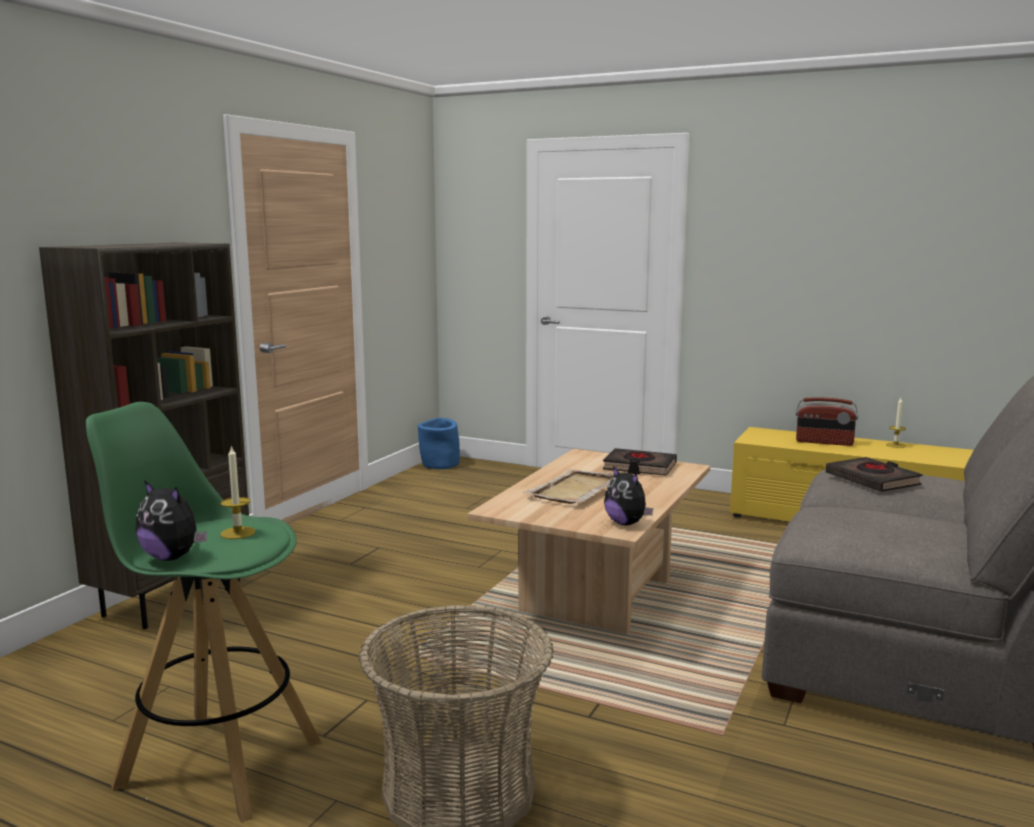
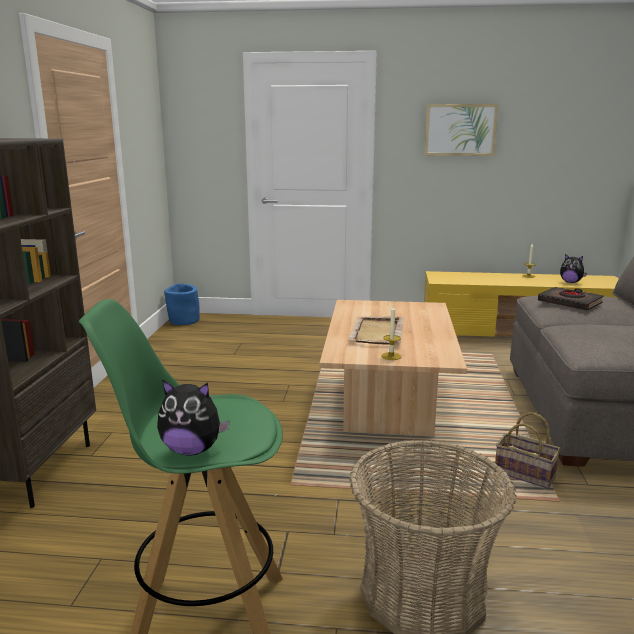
camera: 20 degrees left, 5 degrees up
candle [220,445,255,539] -> candle moved to [381,304,401,360]
black book [603,448,677,476] -> none
plush toy [604,466,653,526] -> plush toy moved to [560,254,587,283]
radio [796,397,858,446] -> none
none -> picture [424,104,498,156]
none -> basket [495,412,561,488]

